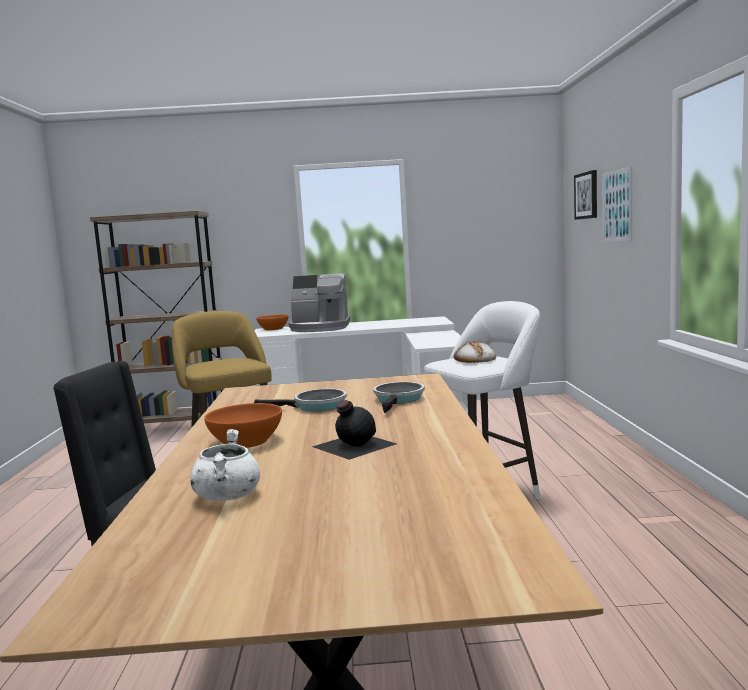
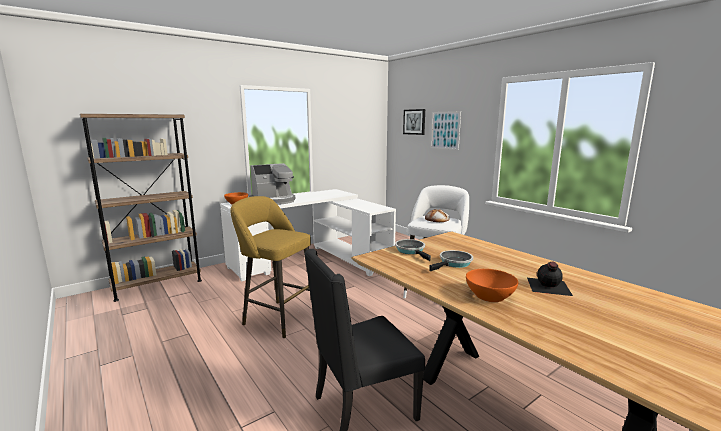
camera: 35 degrees left, 5 degrees up
white cooking pot [190,429,260,501] -> none
frying pan [373,382,425,413] -> frying pan moved to [395,239,431,261]

